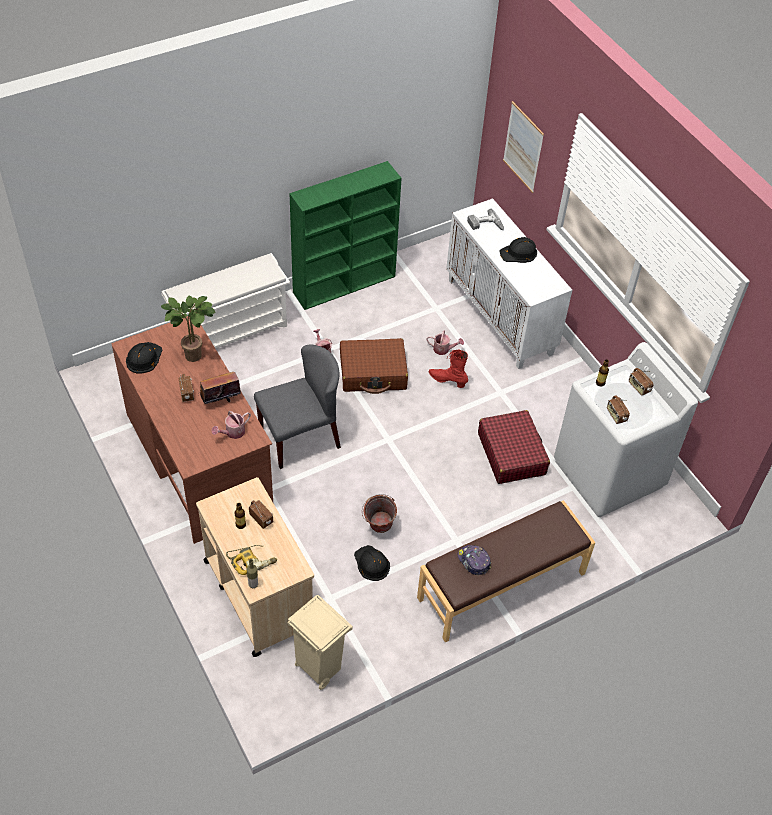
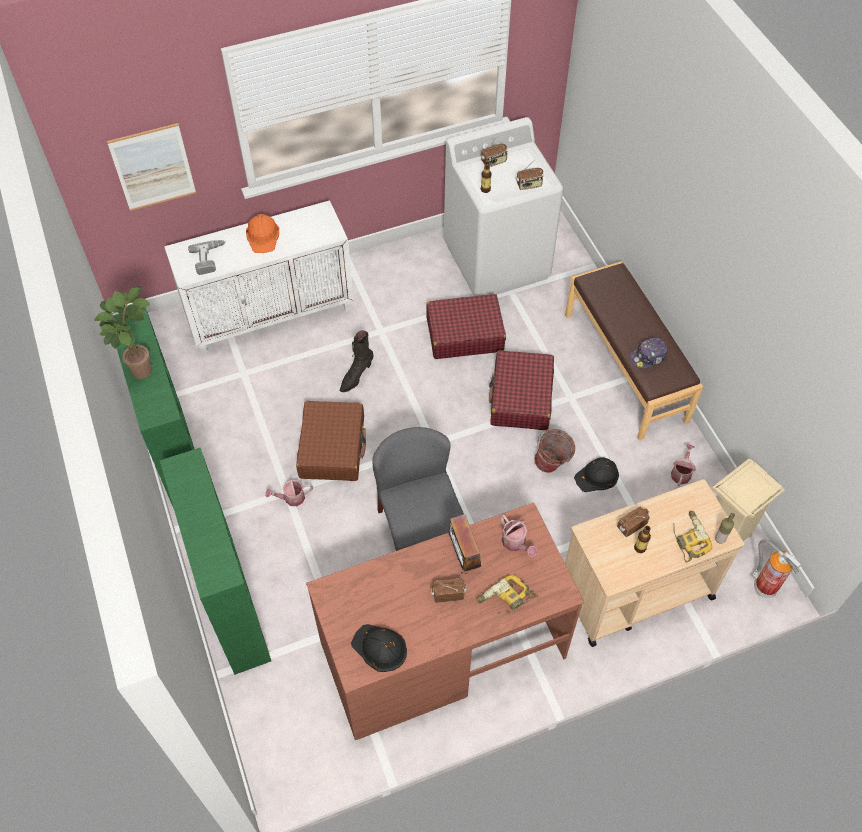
camera: 80 degrees left, 5 degrees up
potted plant [161,295,215,362] -> potted plant moved to [94,286,152,379]
white shoe rack [162,253,290,349] -> green bookcase [160,448,271,675]
watering can [427,330,464,355] -> watering can moved to [671,444,696,486]
red boot [429,350,468,388] -> black boot [340,330,374,392]
black hard hat [500,237,537,263] -> orange hard hat [246,214,279,253]
none -> power drill [476,574,538,616]
none -> red suitcase [489,350,554,430]
none -> fire extinguisher [752,540,802,598]

